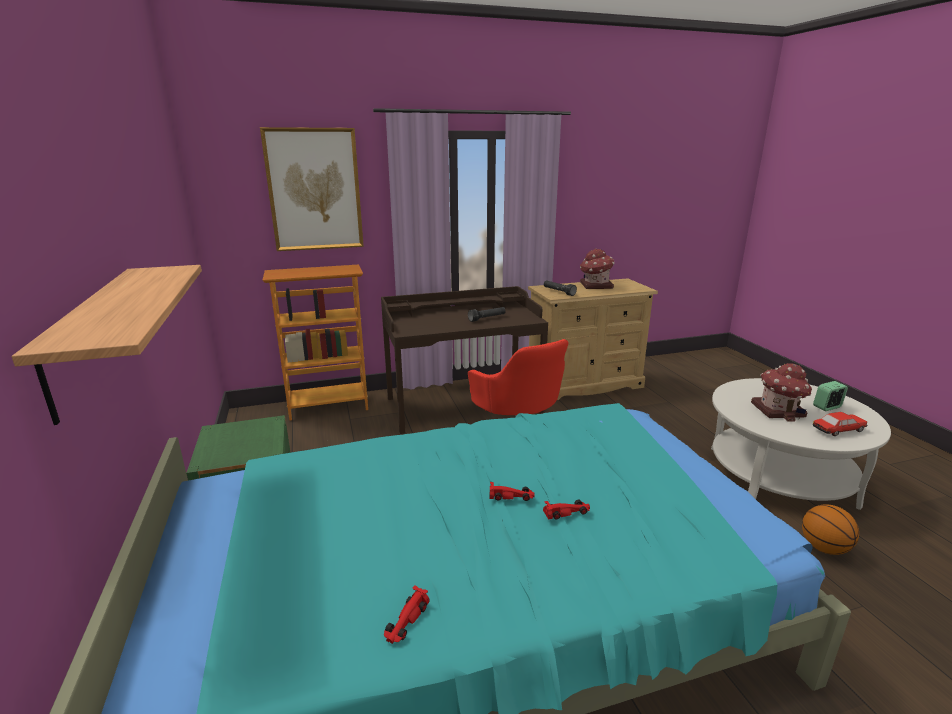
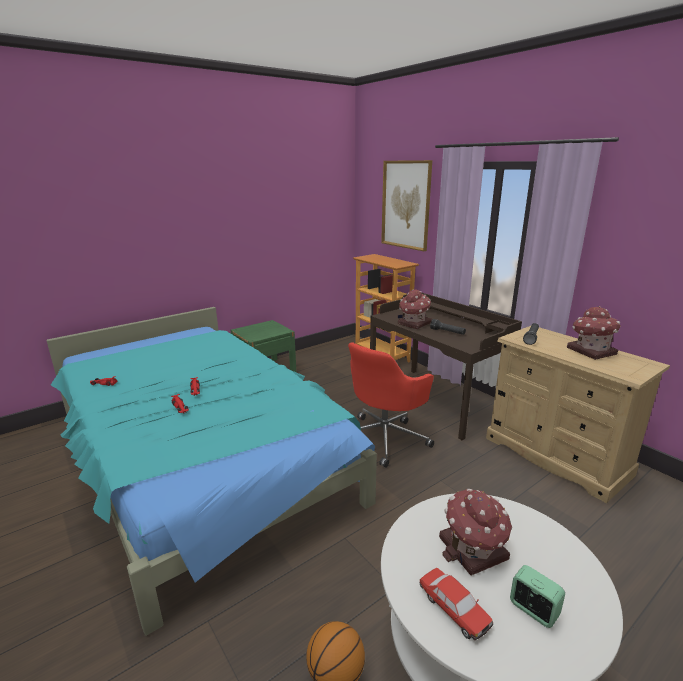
camera: 70 degrees right, 0 degrees up
shelf [12,265,202,425] -> none
none -> toy house [398,289,432,329]

